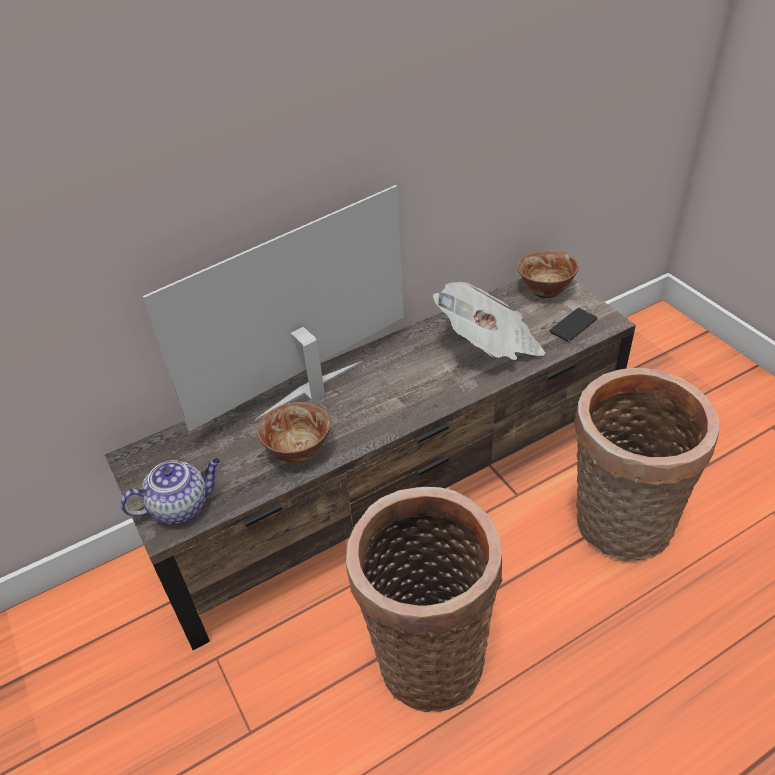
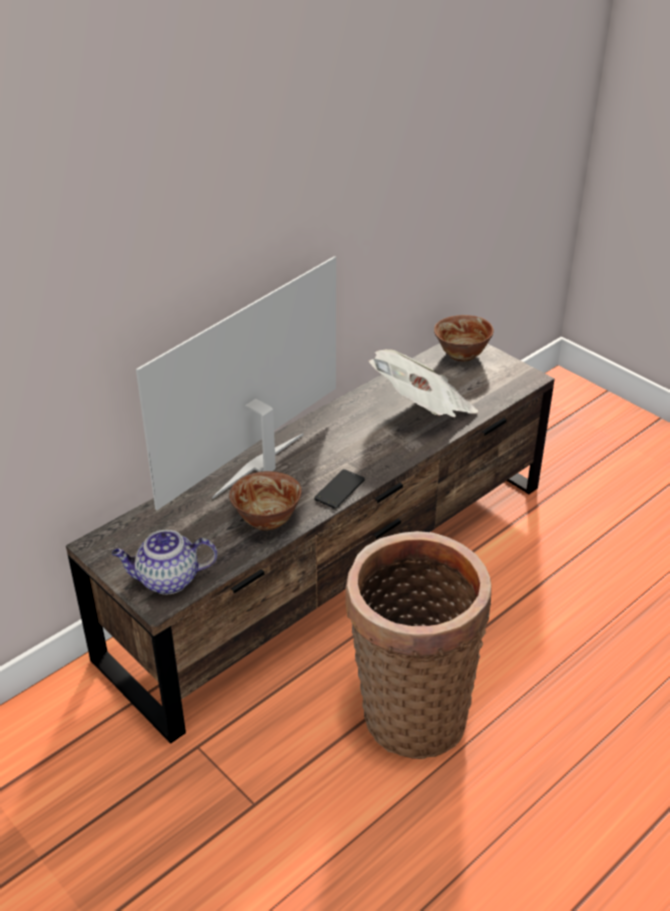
camera: 15 degrees left, 5 degrees down
teapot [120,458,220,524] -> teapot turned 150 degrees counterclockwise [112,530,217,594]
phone [550,308,597,342] -> phone moved to [314,469,365,509]
basket [574,368,719,562] -> none

